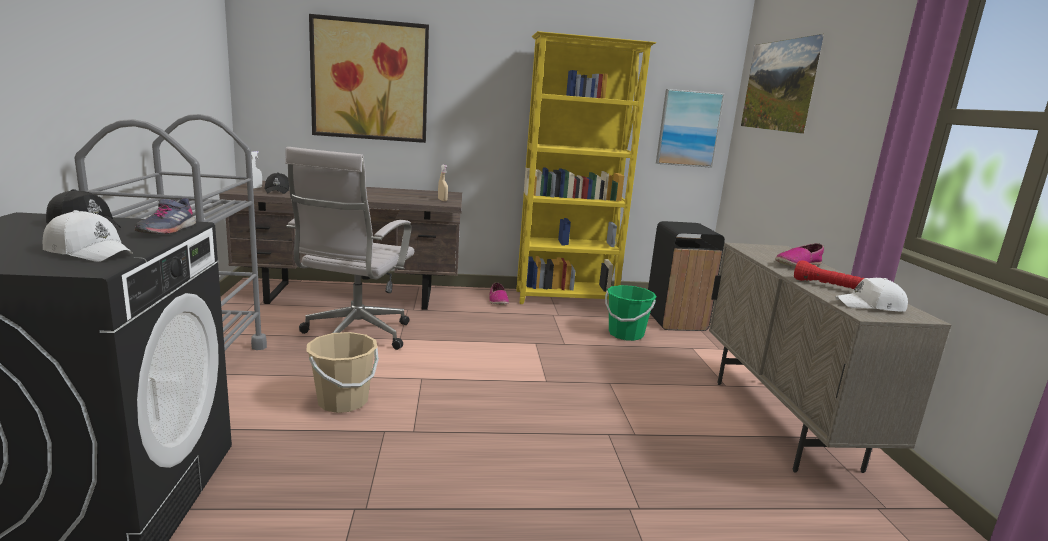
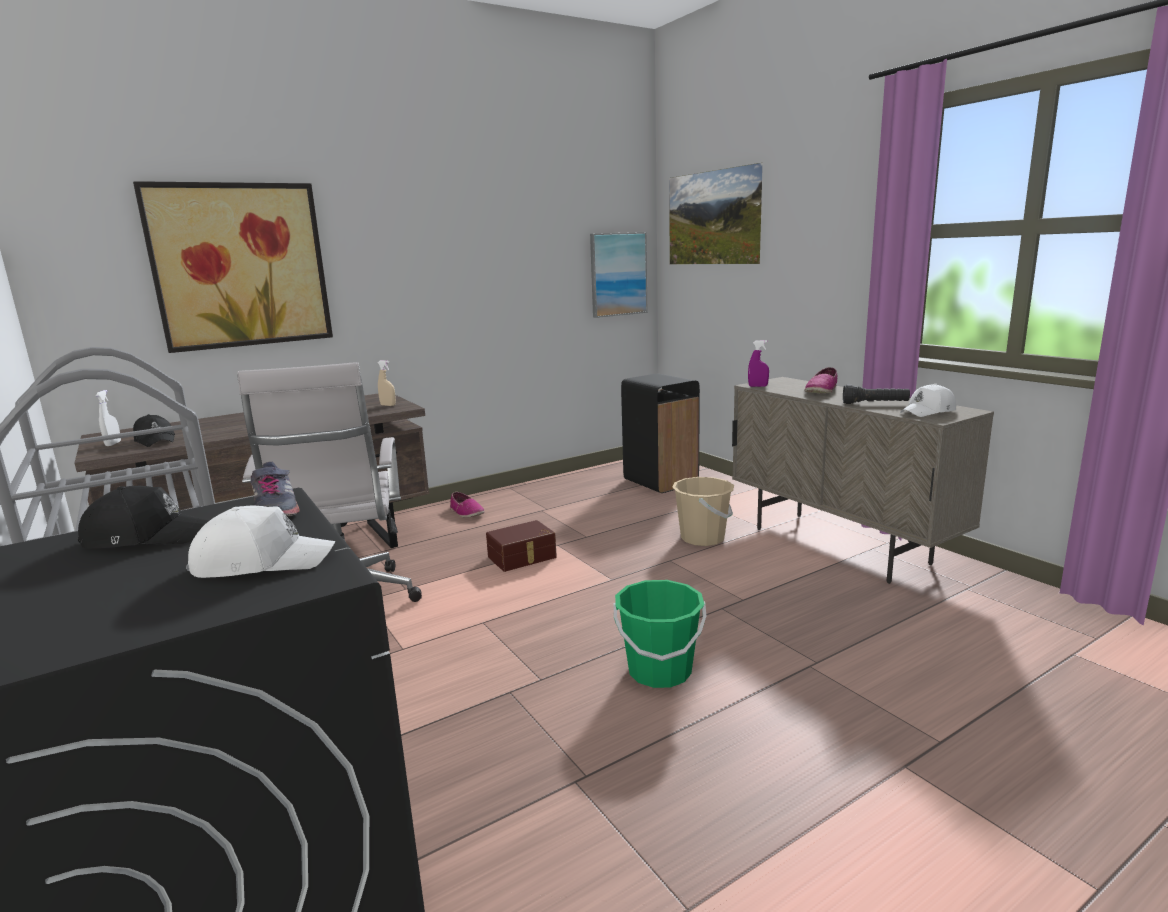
camera: 25 degrees left, 0 degrees up
beige bucket [306,332,379,413] -> beige bucket moved to [672,477,734,546]
yellow bookcase [516,31,656,304] -> none
green bucket [605,285,657,341] -> green bucket moved to [614,580,706,688]
red flashlight [794,260,864,289] -> black flashlight [843,385,910,404]
none -> brown storage box [486,520,557,572]
none -> purple spray bottle [748,340,769,387]

